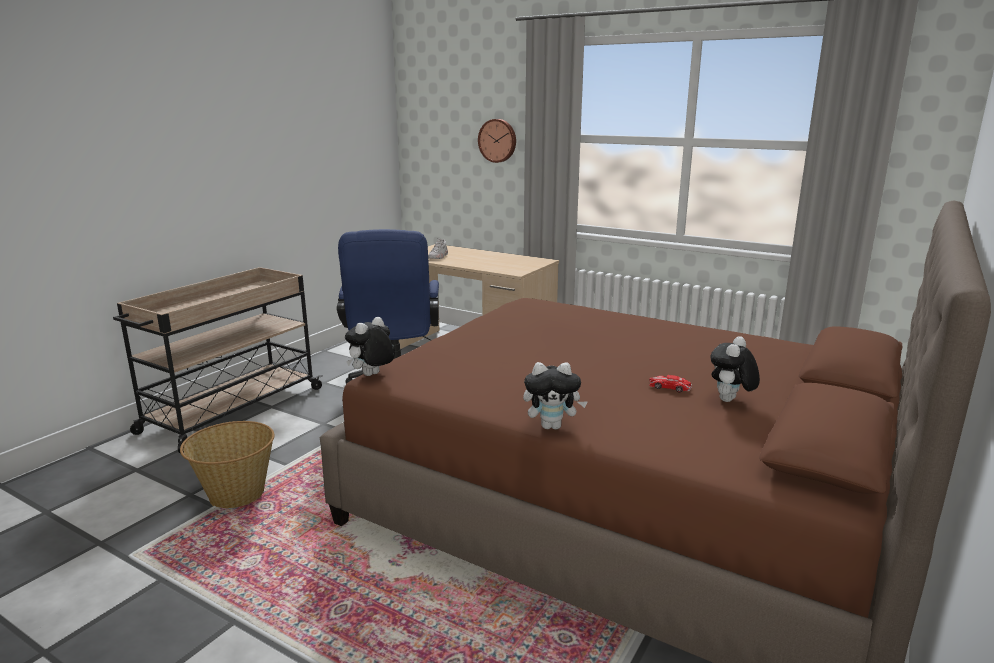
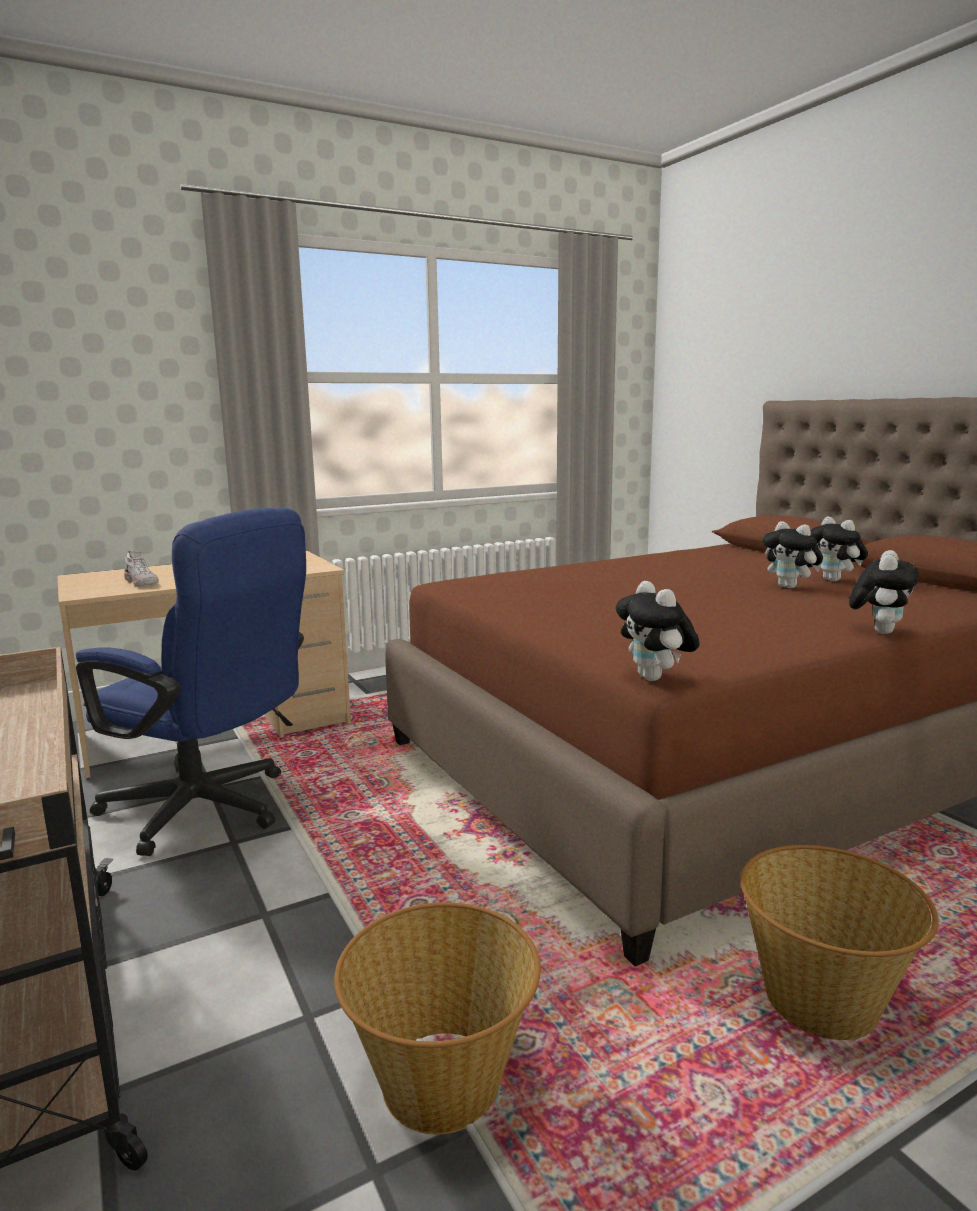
camera: 60 degrees left, 5 degrees down
wall clock [478,119,516,163] -> none
toy car [649,375,692,393] -> plush toy [763,521,823,588]
none -> basket [741,845,939,1040]

